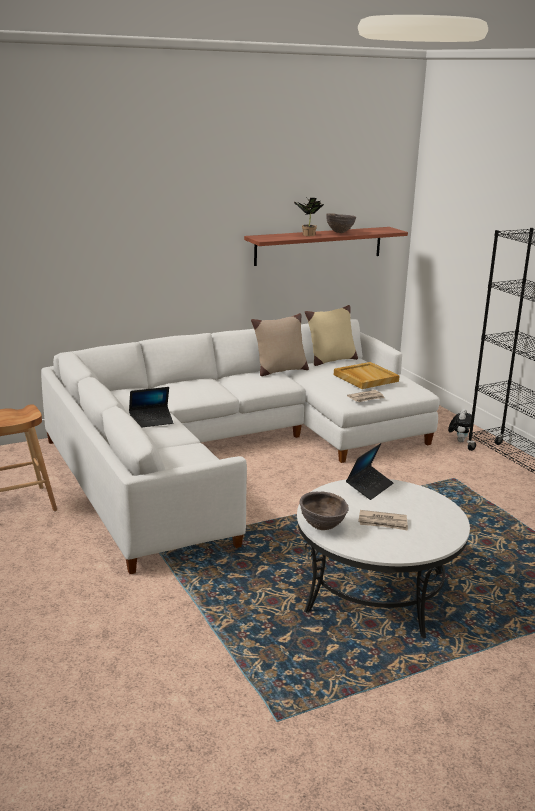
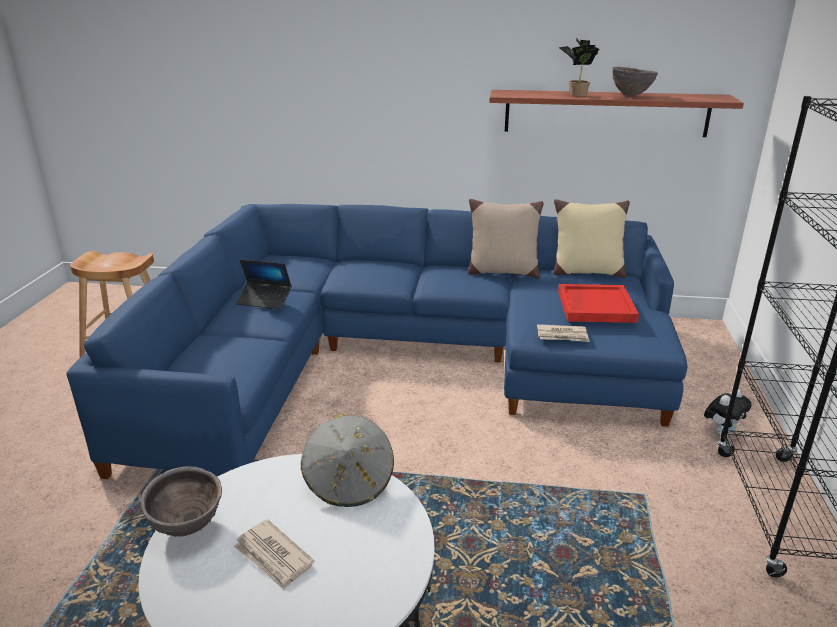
camera: 35 degrees right, 5 degrees up
white sofa [41,319,440,574] -> blue sofa [66,204,687,479]
beige tray [334,362,400,389] -> red tray [558,284,639,323]
laptop [346,443,393,500] -> grey hat [301,414,394,507]

